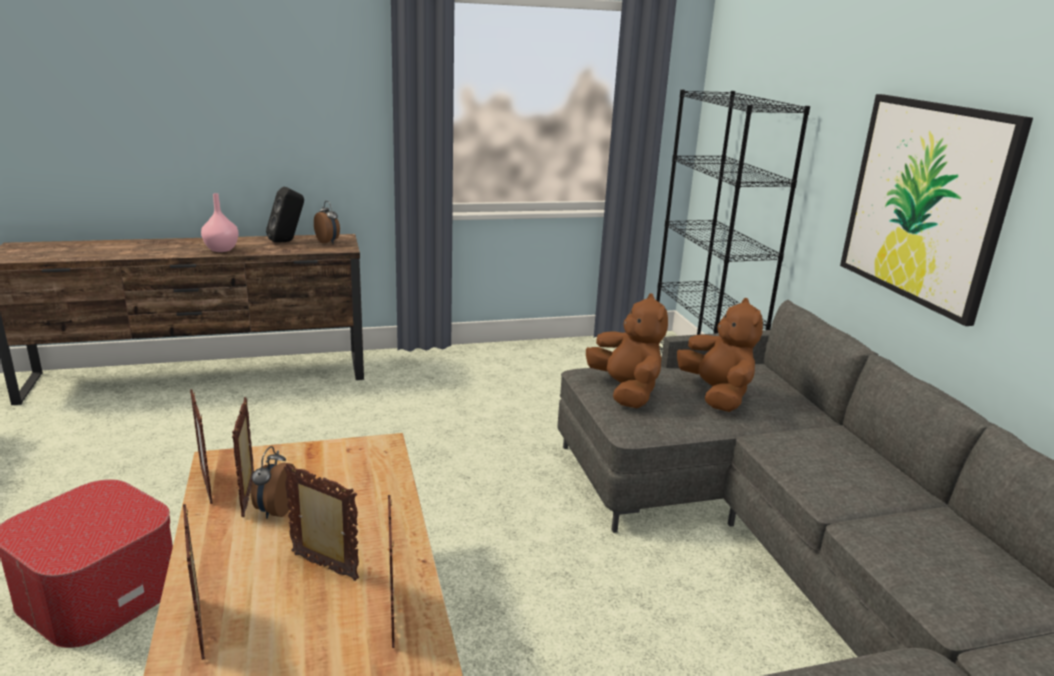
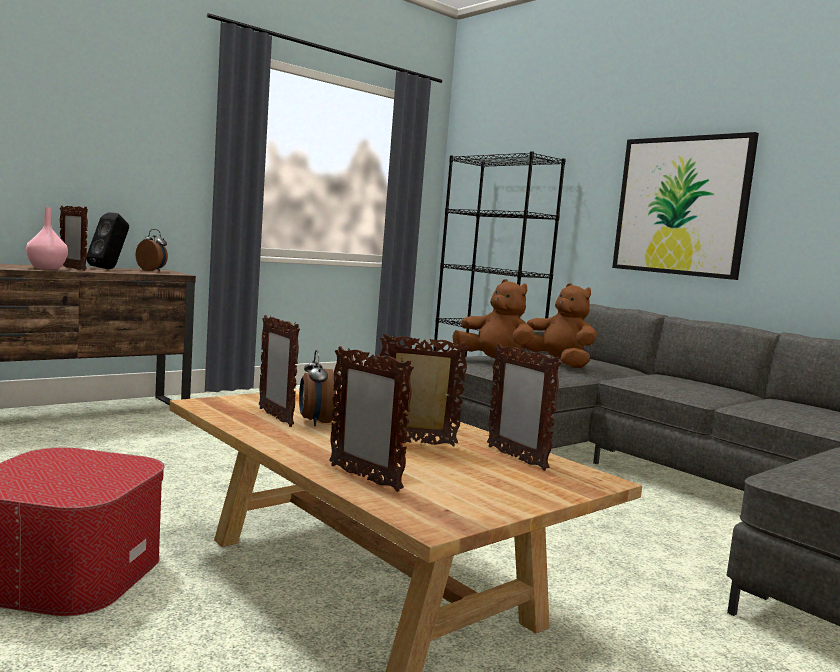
camera: 25 degrees left, 15 degrees down
picture frame [190,389,213,504] -> picture frame moved to [60,205,88,271]

